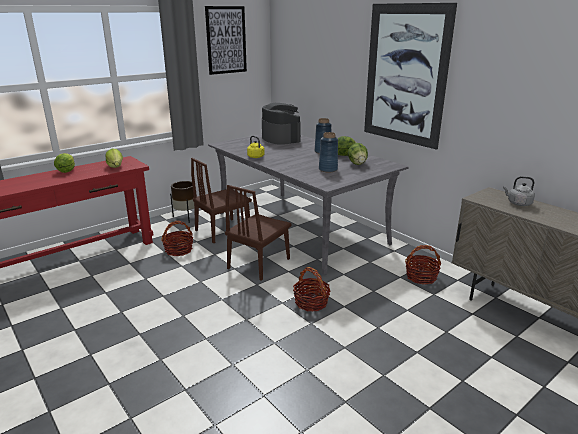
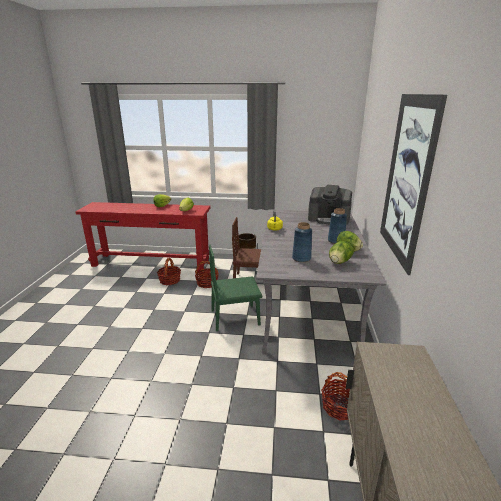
camera: 45 degrees right, 0 degrees up
picture [205,6,247,75] -> none
brown chair [225,185,291,281] -> green chair [209,245,262,331]
coffee machine [262,103,301,145] -> coffee machine turned 90 degrees clockwise [308,185,352,225]
basket [293,267,330,311] -> basket moved to [157,258,181,285]
grey kettle [503,176,535,206] -> none

